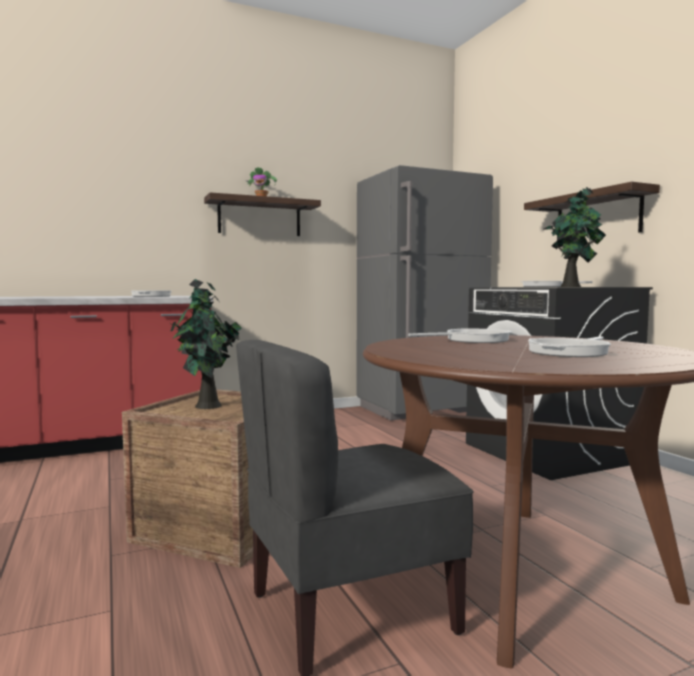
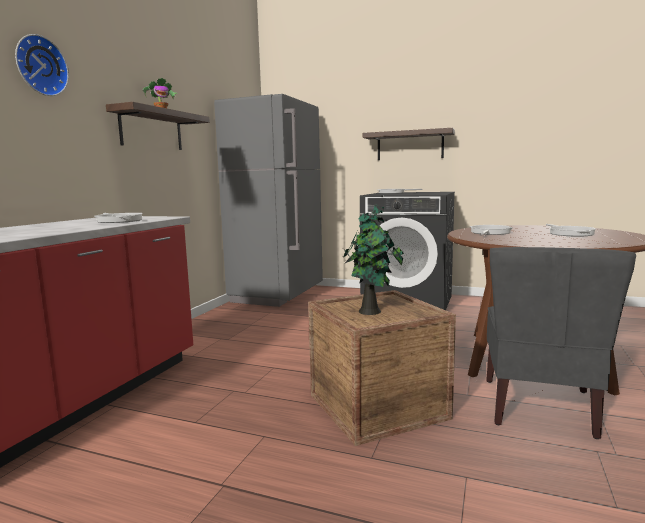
camera: 45 degrees left, 5 degrees up
potted plant [544,187,606,287] -> none
none -> wall clock [15,34,69,96]

